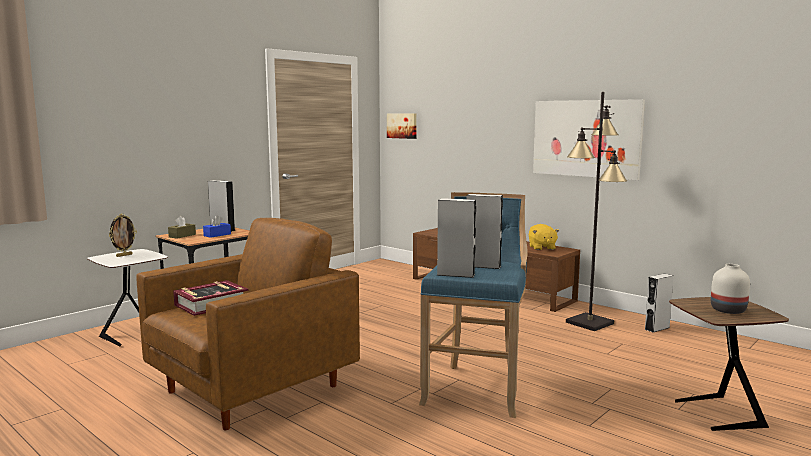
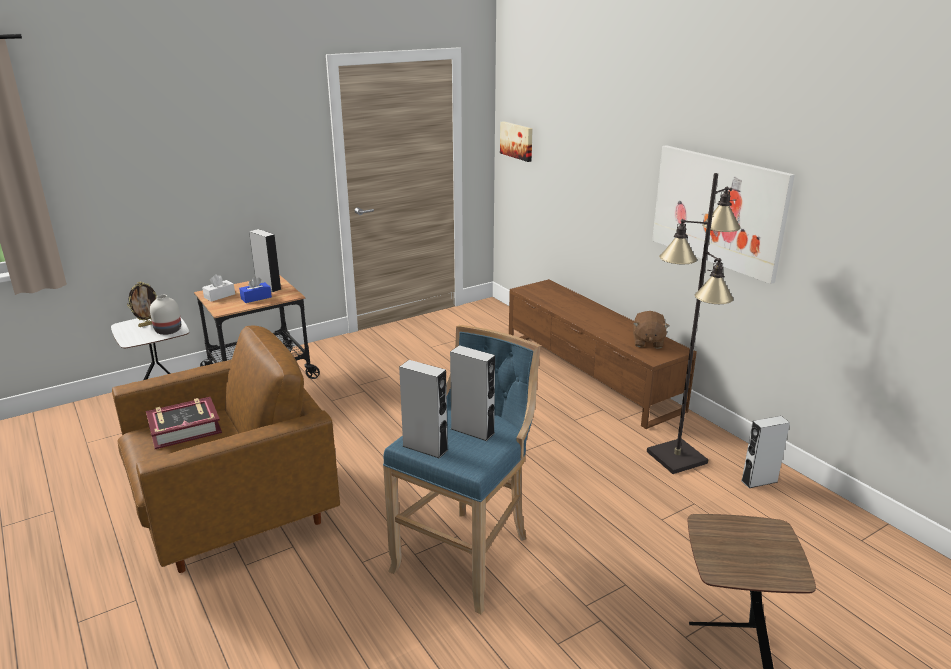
camera: 15 degrees right, 15 degrees up
brown tissue box [168,216,196,239] -> white tissue box [202,274,235,302]
yellow plush toy [528,224,559,250] -> brown plush toy [633,311,669,349]
white vase [711,264,750,314] -> white vase moved to [150,295,181,335]

